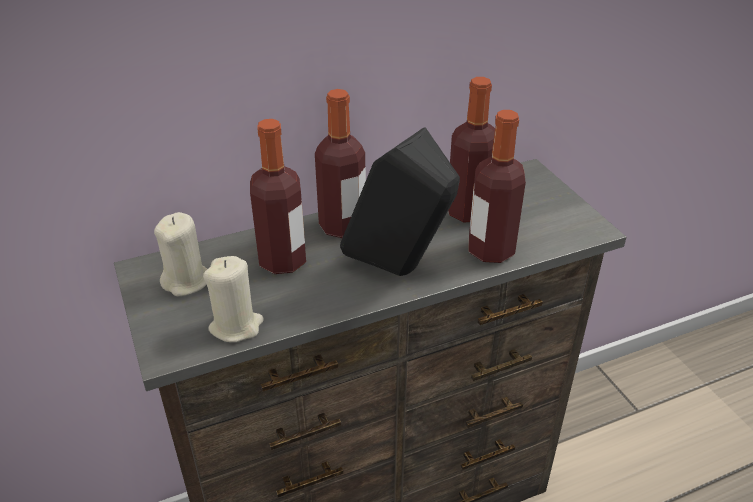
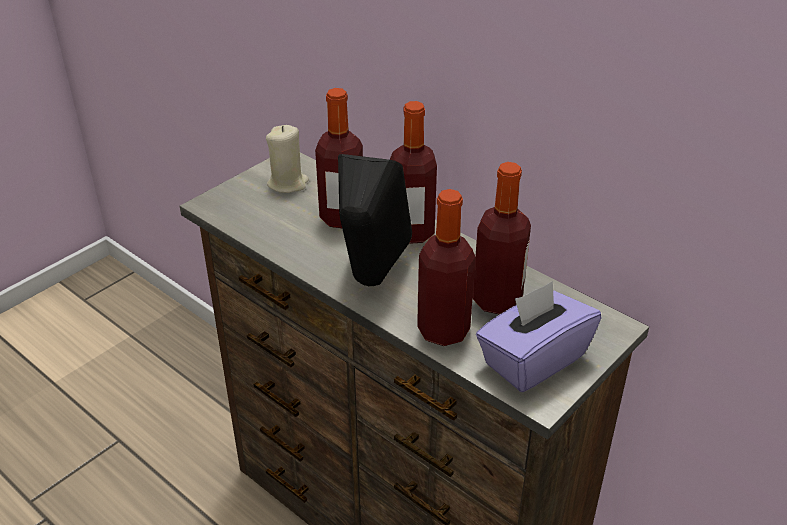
camera: 65 degrees right, 0 degrees up
beige candle [203,256,264,342] -> none
none -> purple tissue box [476,281,602,392]

